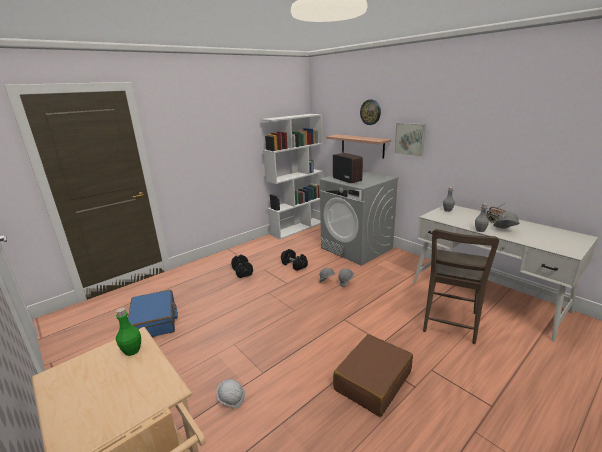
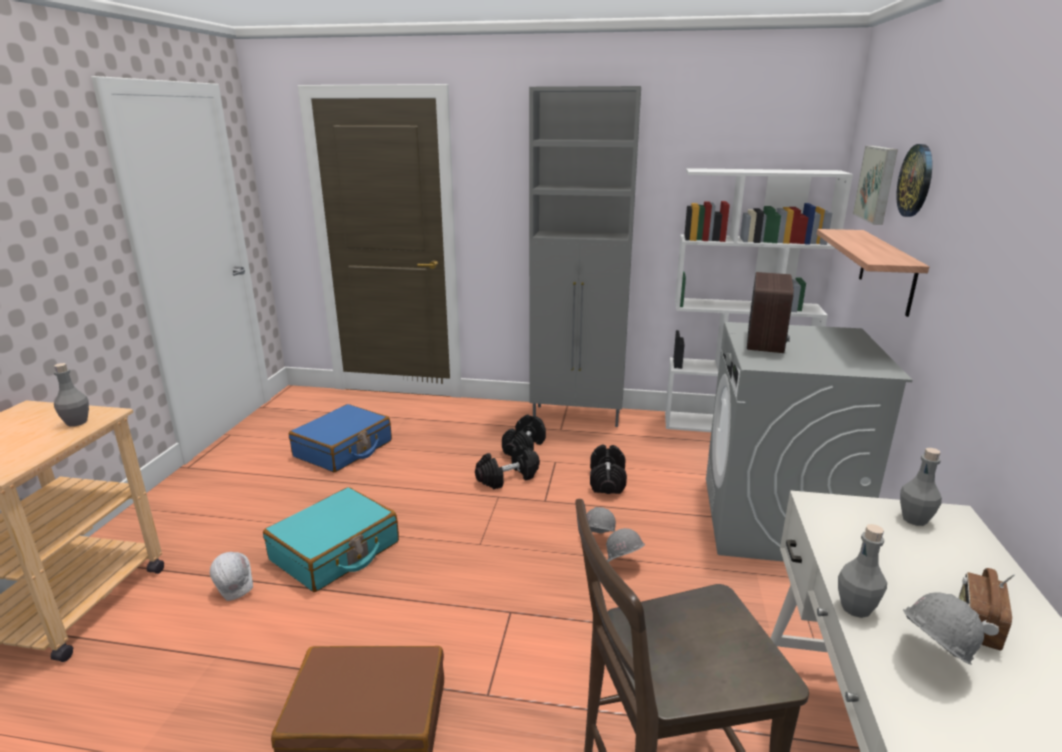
camera: 50 degrees right, 0 degrees up
green bottle [116,307,141,356] -> grey bottle [54,363,89,427]
picture [394,123,426,157] -> picture moved to [853,146,898,225]
none -> turquoise suitcase [263,487,399,592]
none -> black dumbbell [475,445,540,490]
none -> grey cabinet [529,86,641,427]

